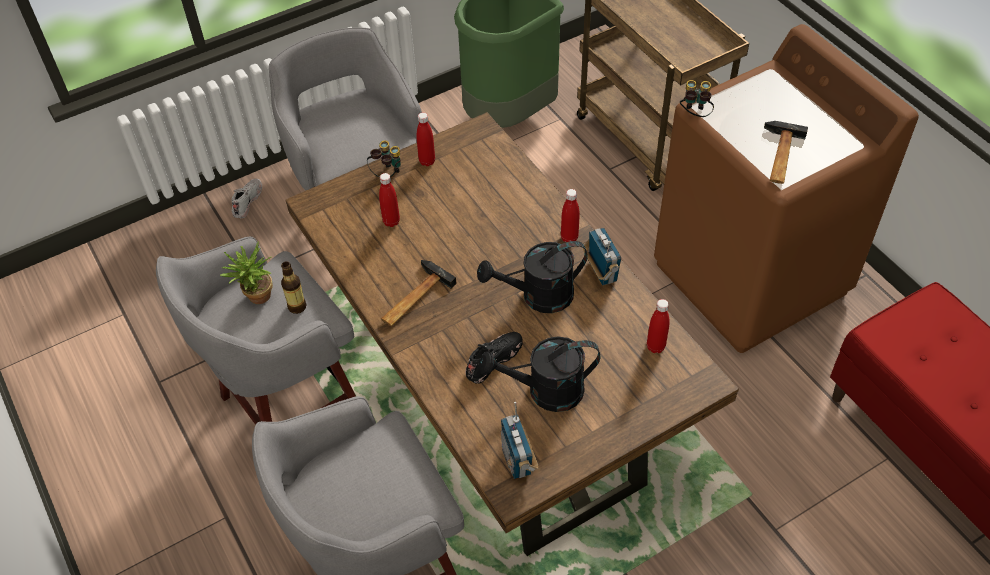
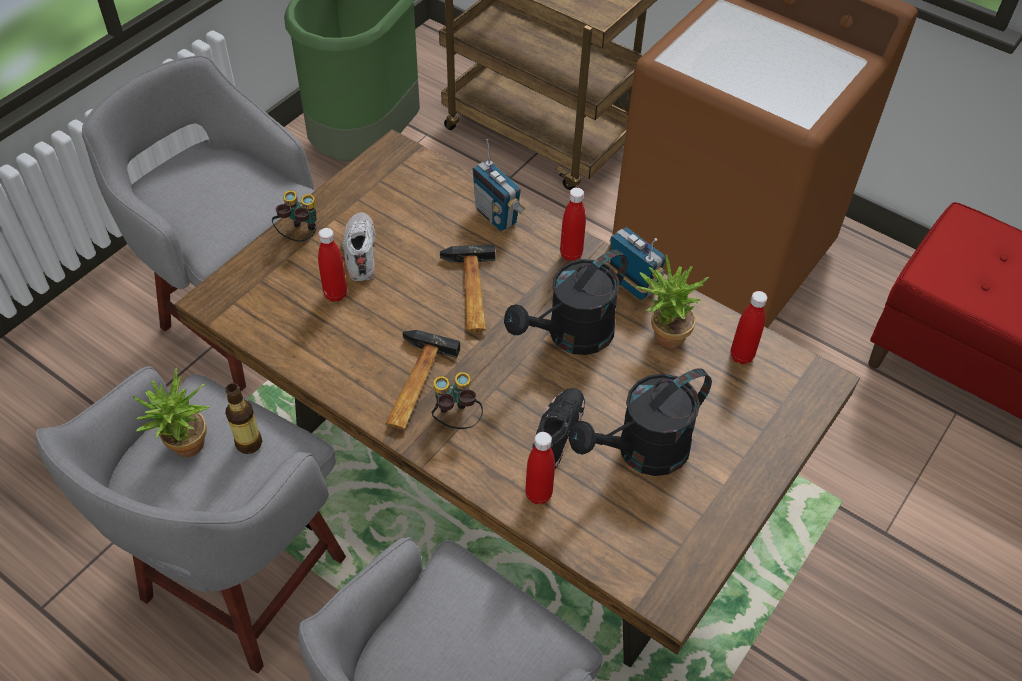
camera: 25 degrees left, 0 degrees up
white shoe [231,179,262,218] -> white shoe moved to [342,212,375,281]
red bottle [416,112,435,166] -> red bottle moved to [525,432,555,504]
radio [501,402,539,479] -> radio moved to [472,139,526,231]
binoculars [680,80,714,117] -> binoculars moved to [431,372,483,429]
hammer [764,121,808,184] -> hammer moved to [440,244,495,332]
none -> potted plant [634,254,709,348]

